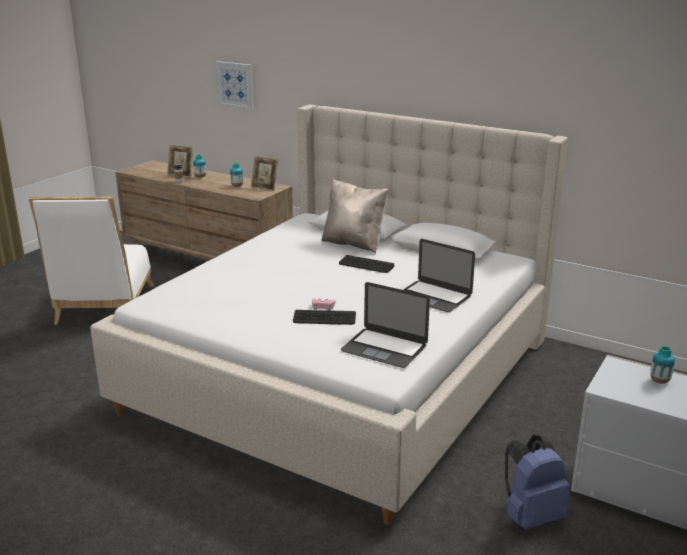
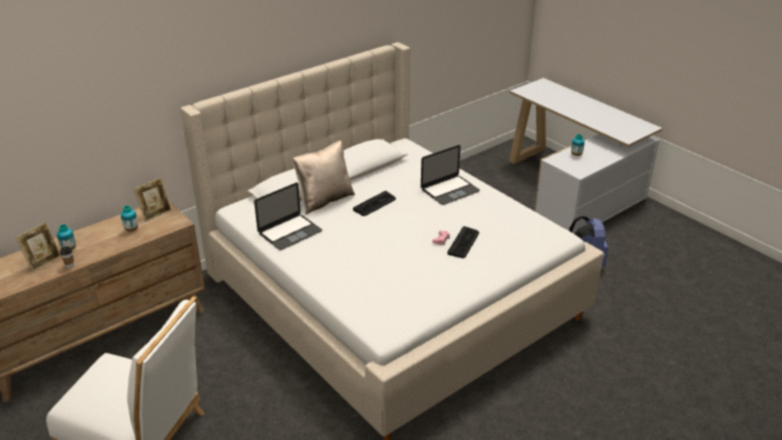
camera: 70 degrees left, 10 degrees up
picture [215,61,254,110] -> none
laptop [341,282,430,368] -> laptop moved to [254,183,322,250]

